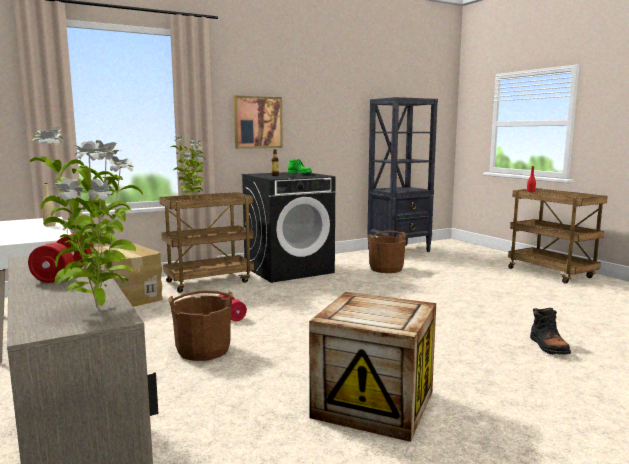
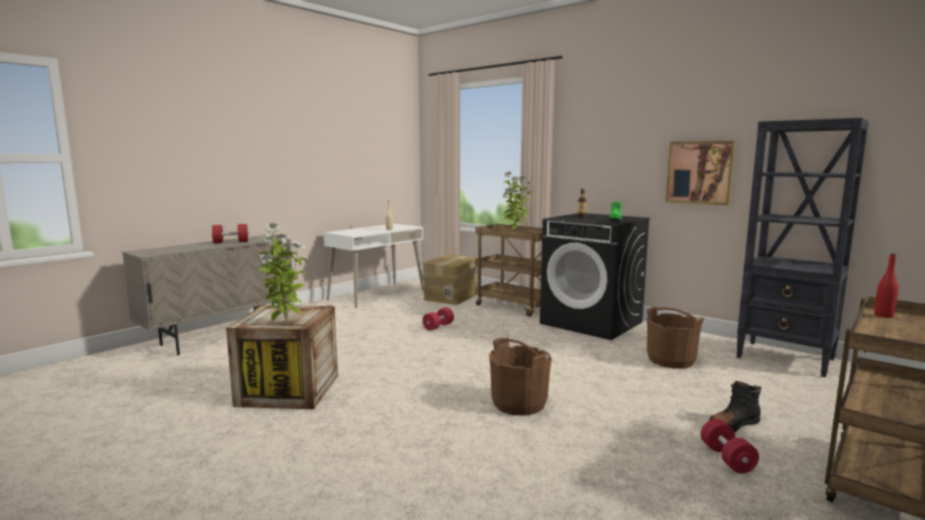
camera: 70 degrees right, 0 degrees up
potted plant [30,127,143,308] -> potted plant moved to [258,223,307,323]
brown bucket [169,290,233,361] -> brown bucket moved to [489,337,552,415]
picture [234,96,283,149] -> picture moved to [665,141,736,205]
black boot [530,308,571,355] -> black boot moved to [709,381,761,432]
none -> red dumbbell [701,419,759,473]

